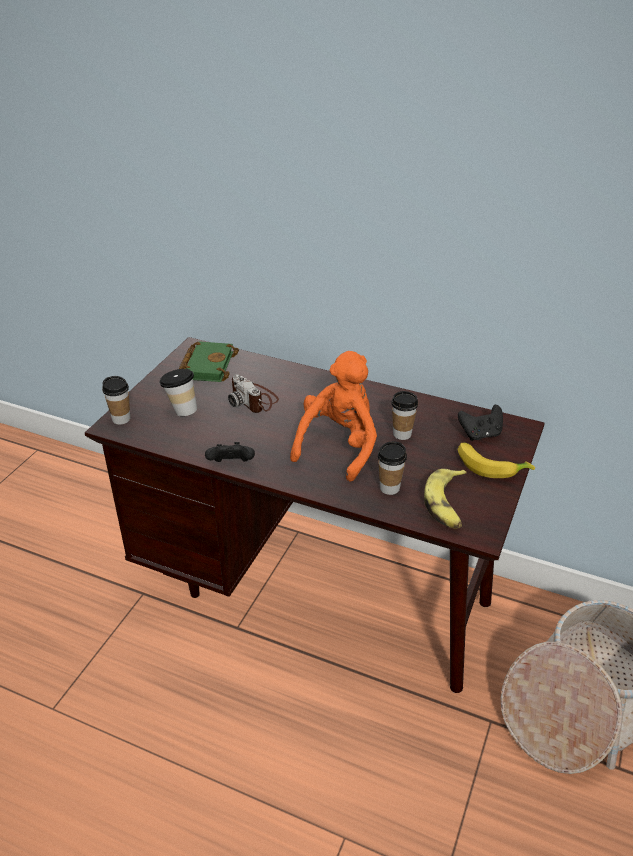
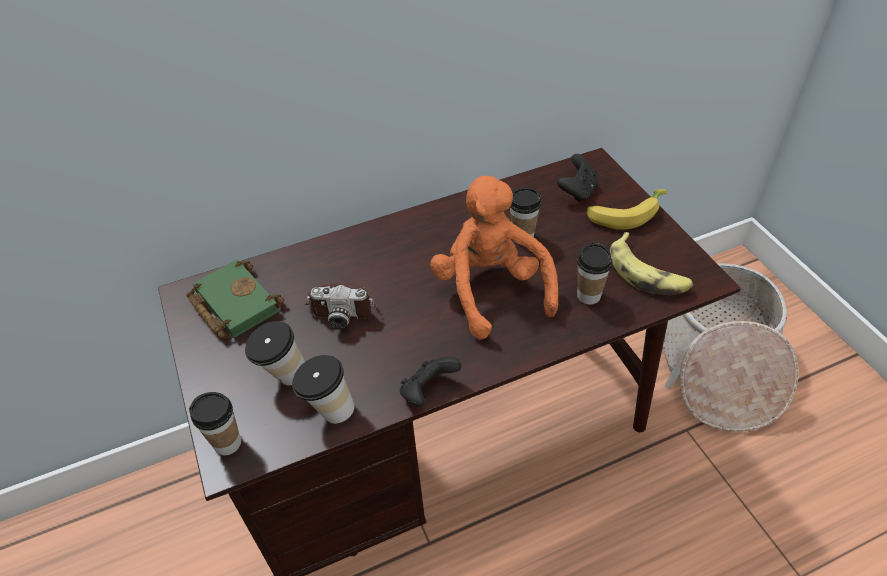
camera: 45 degrees left, 10 degrees up
none -> cup [292,355,354,424]

